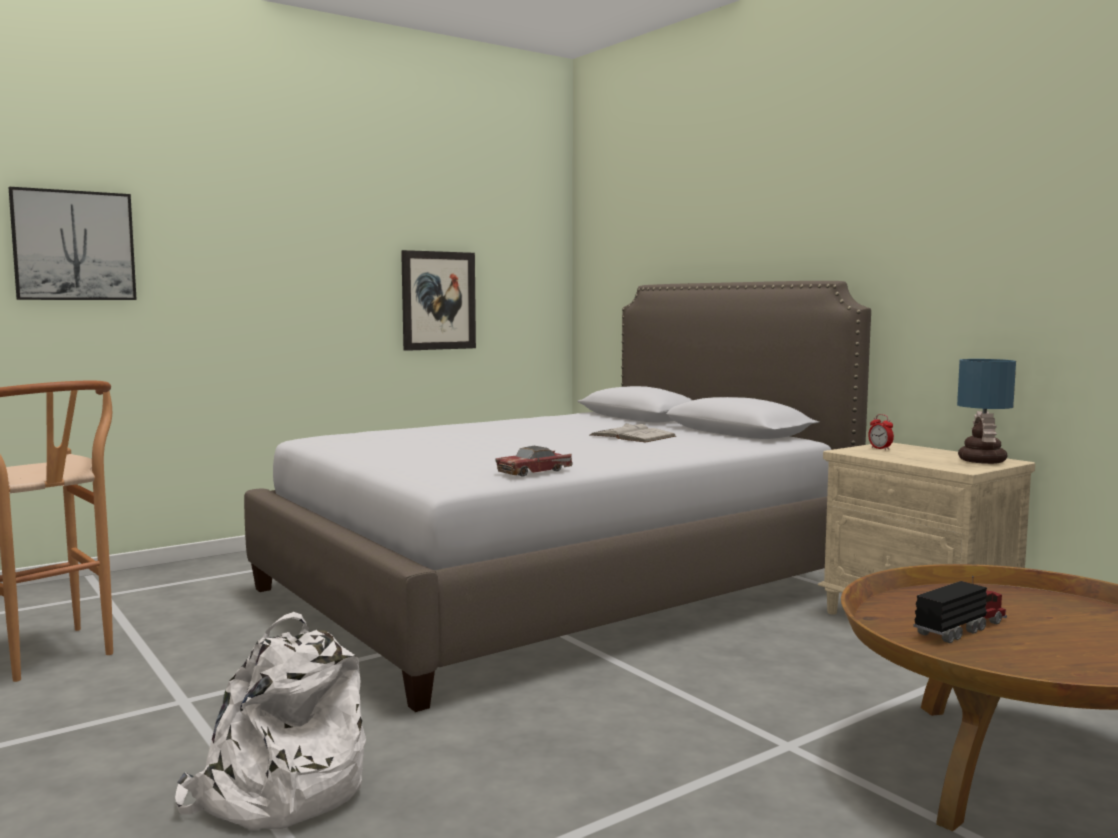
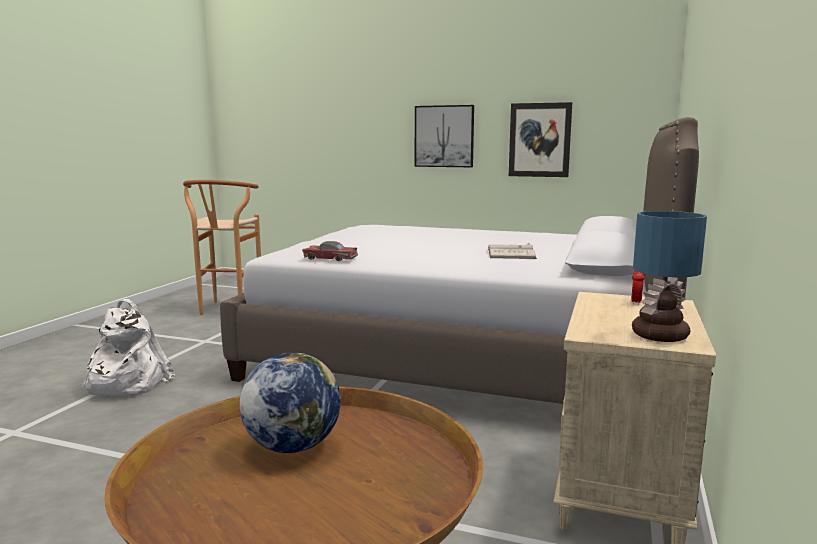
camera: 55 degrees right, 5 degrees up
picture [8,187,137,300] -> picture moved to [415,105,474,167]
toy truck [913,576,1007,643] -> globe [239,352,341,453]

